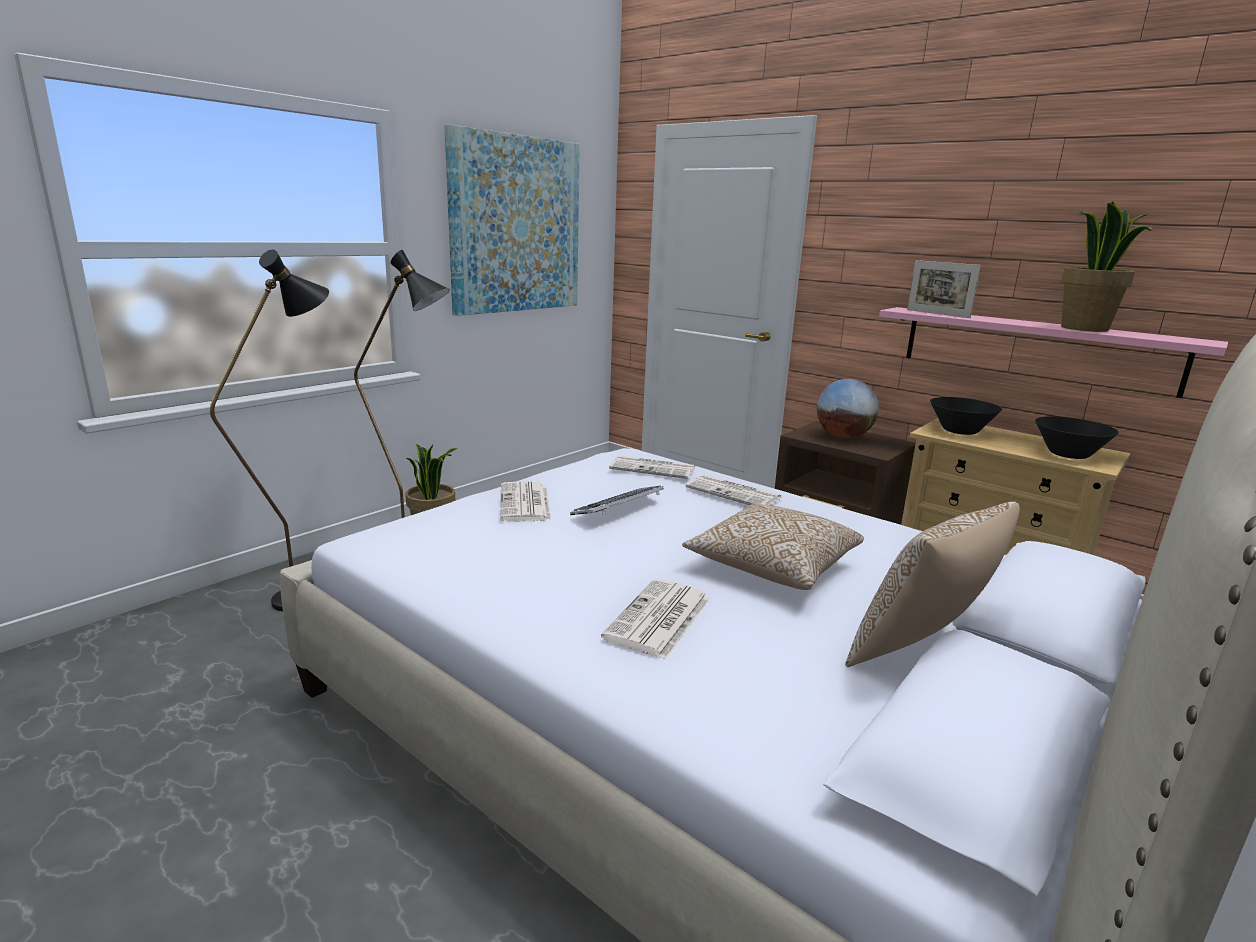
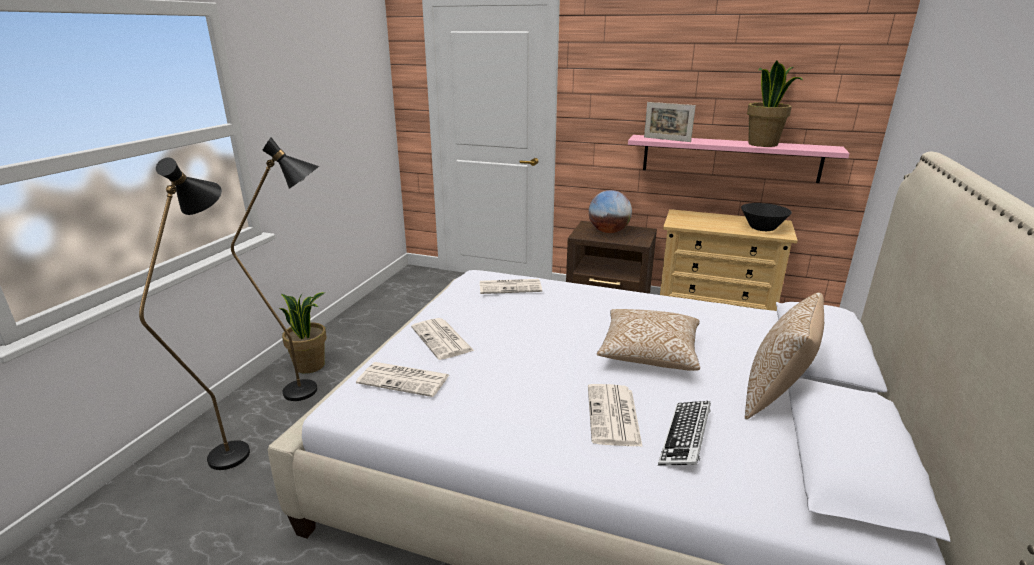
camera: 20 degrees left, 5 degrees up
picture [444,124,580,316] -> none
keyboard [570,485,664,515] -> keyboard moved to [658,401,711,466]
newspaper [686,475,782,505] -> newspaper moved to [356,362,449,397]
black bowl [930,397,1002,435] -> none

